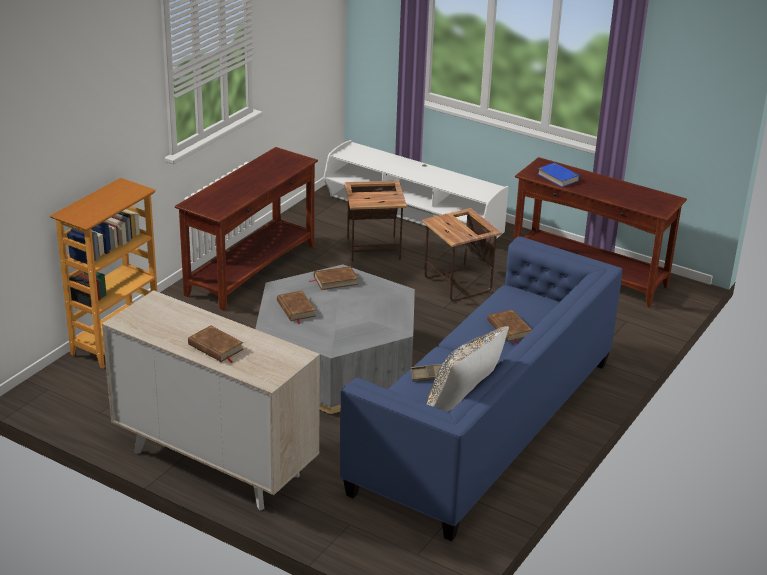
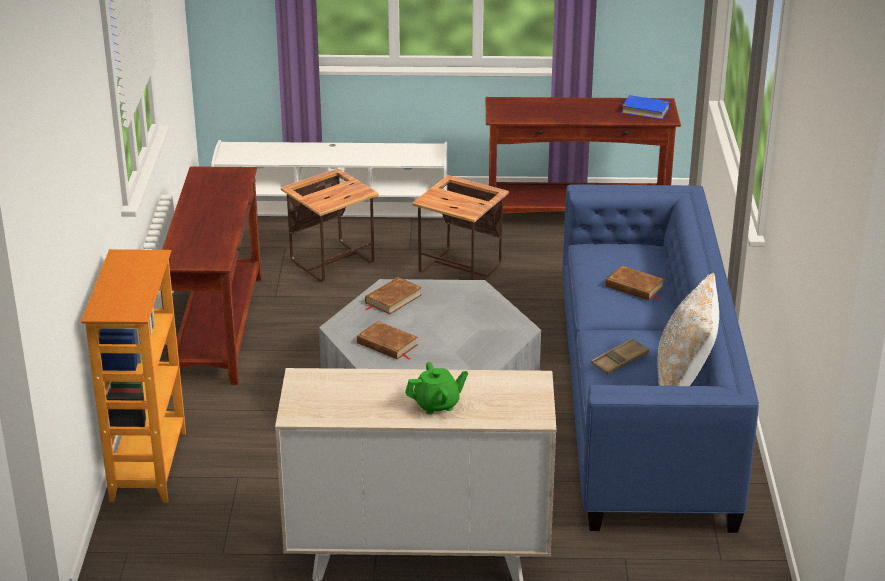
camera: 30 degrees left, 0 degrees up
brown book [188,325,243,363] -> green teapot [405,362,468,414]
blue book [538,162,580,187] -> blue book moved to [620,95,670,119]

